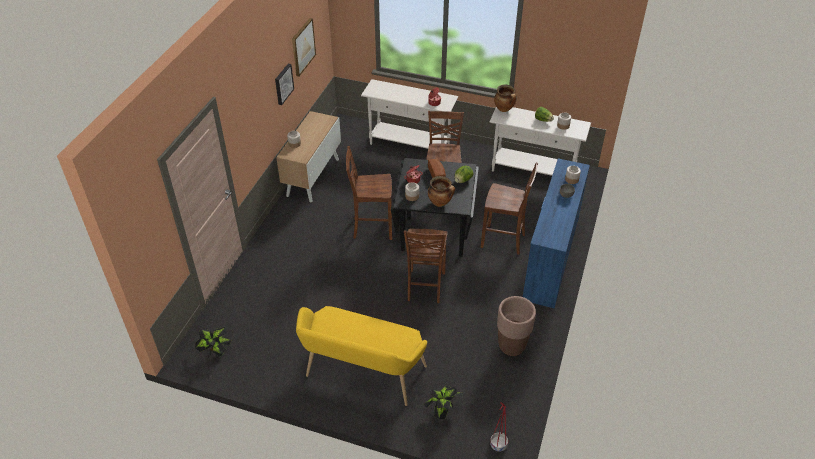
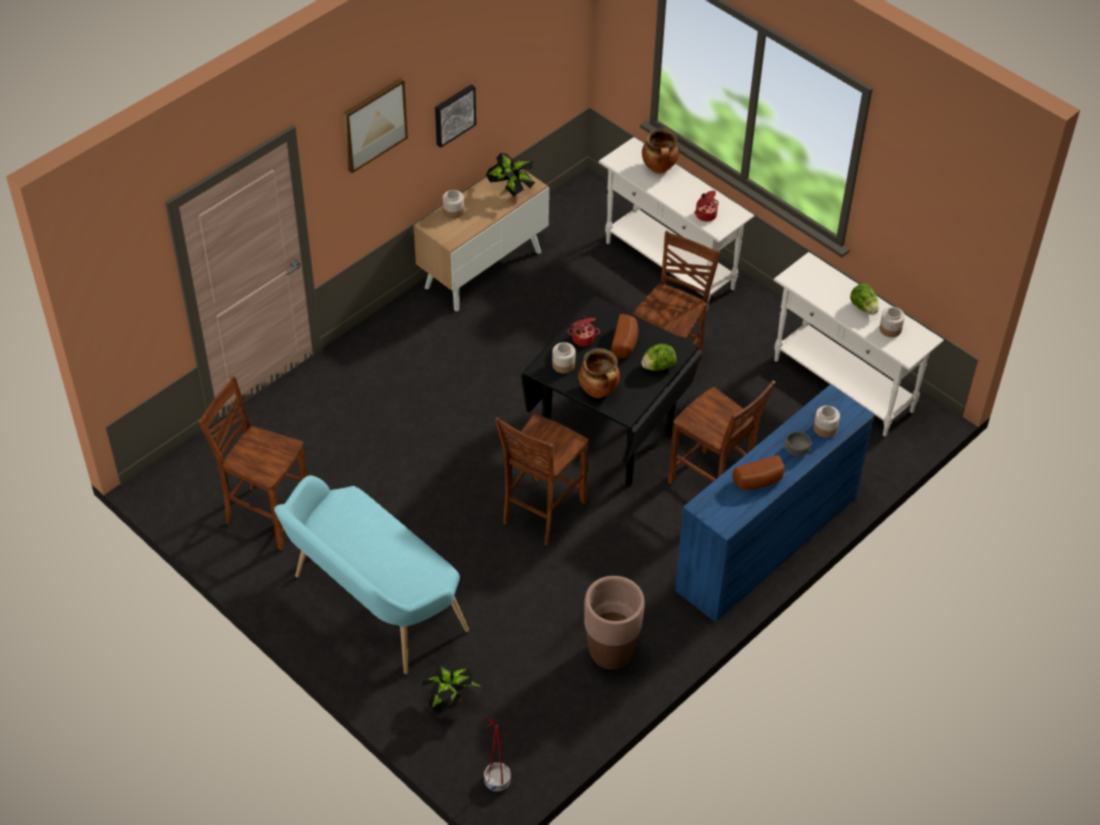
camera: 25 degrees right, 5 degrees up
potted plant [195,327,231,356] -> potted plant moved to [486,153,535,197]
picture [292,18,316,77] -> picture moved to [343,78,408,173]
yellow bench [296,306,427,406] -> turquoise bench [274,475,469,674]
brown chair [346,146,392,240] -> brown chair moved to [198,376,307,550]
cooking pot [494,85,516,112] -> cooking pot moved to [642,128,679,173]
none -> bread [732,455,785,490]

